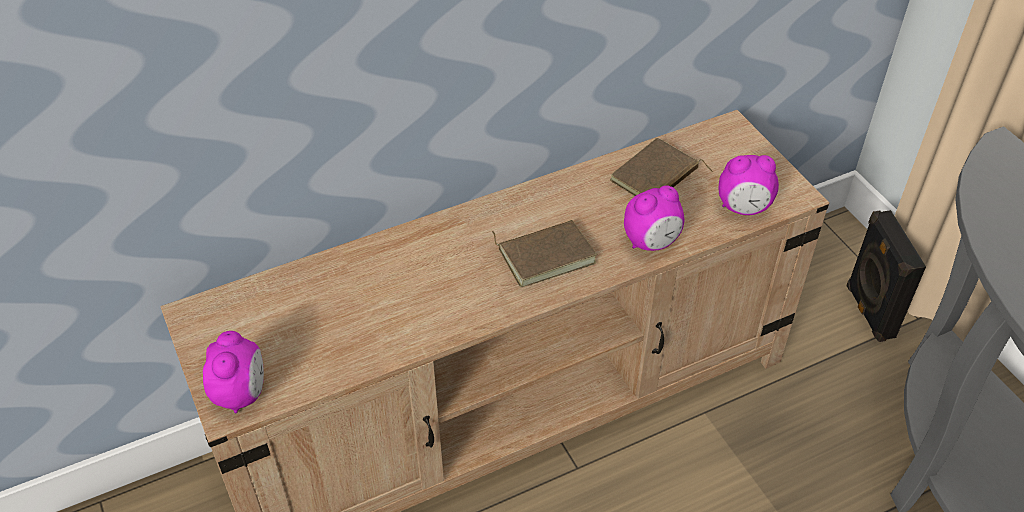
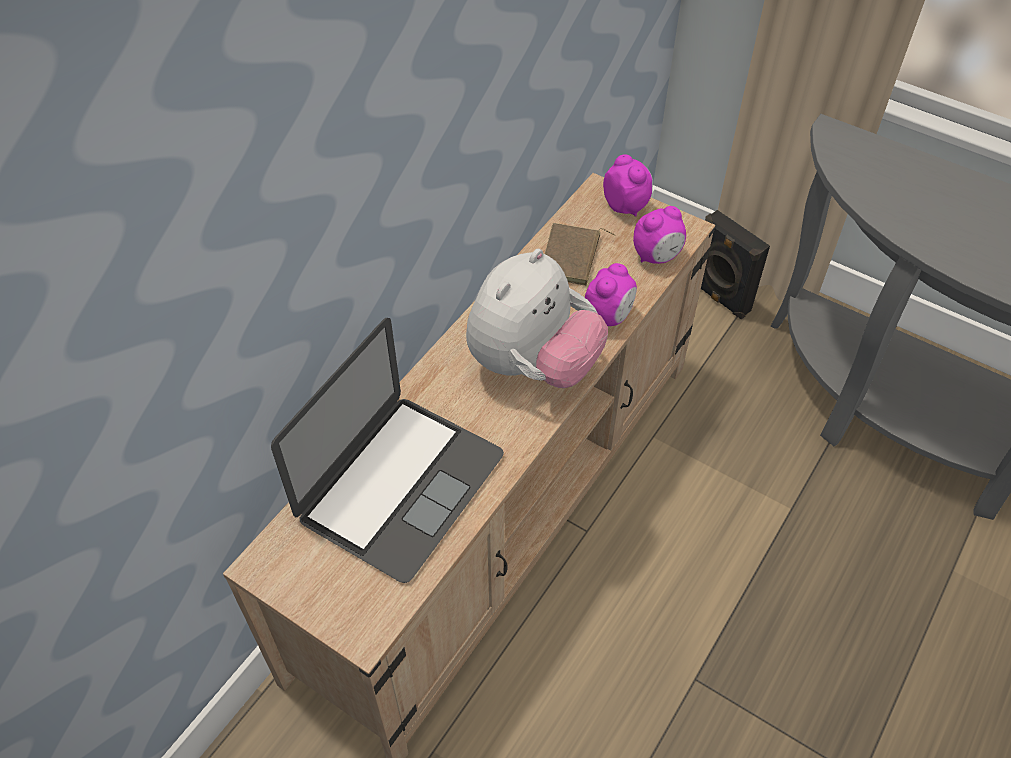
camera: 30 degrees left, 5 degrees up
alarm clock [203,331,264,413] -> alarm clock moved to [603,154,653,217]
brown book [492,220,597,287] -> plush toy [466,249,608,388]
none -> laptop [271,318,504,583]

